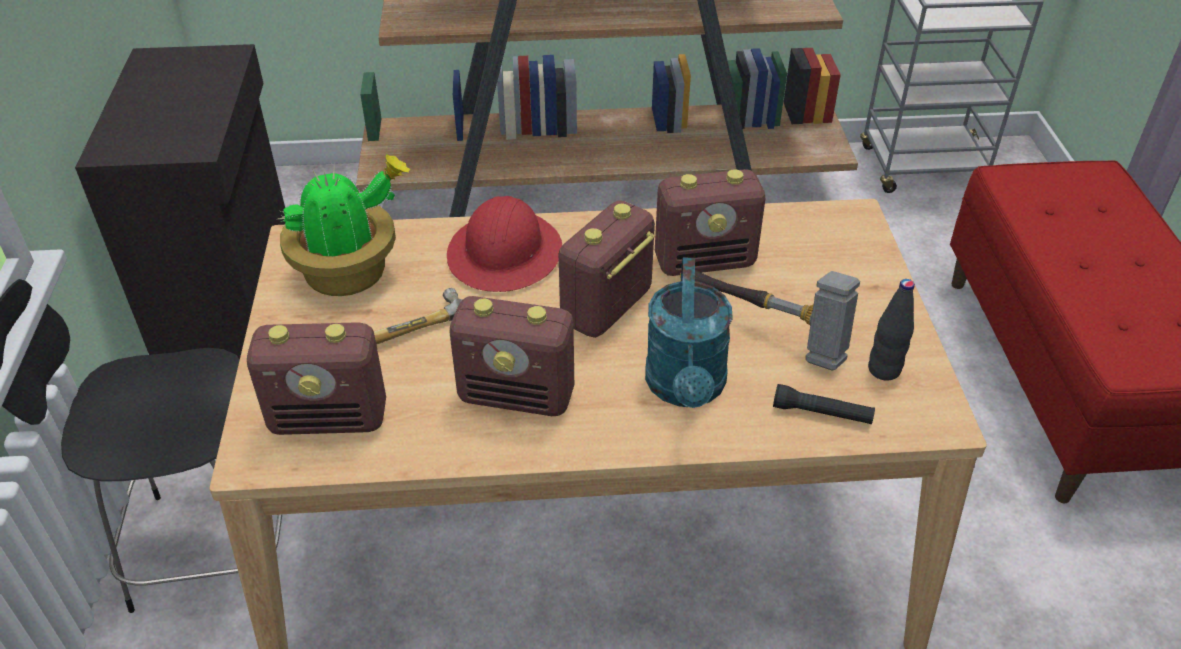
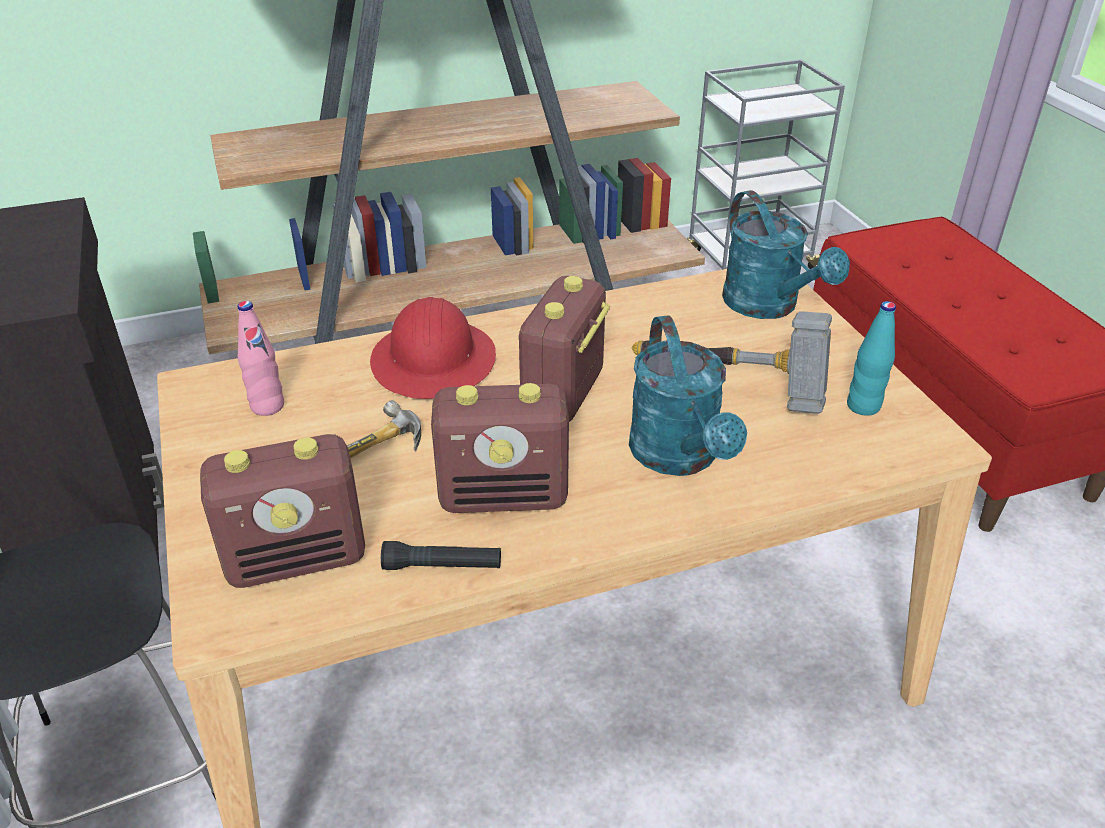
camera: 15 degrees left, 5 degrees down
potted plant [278,154,411,296] -> pink bottle [238,301,284,416]
radio [655,169,765,276] -> none
black flashlight [773,384,875,425] -> black flashlight moved to [381,541,501,570]
black bottle [868,279,915,381] -> turquoise bottle [847,301,896,416]
none -> turquoise watering can [722,190,850,319]

